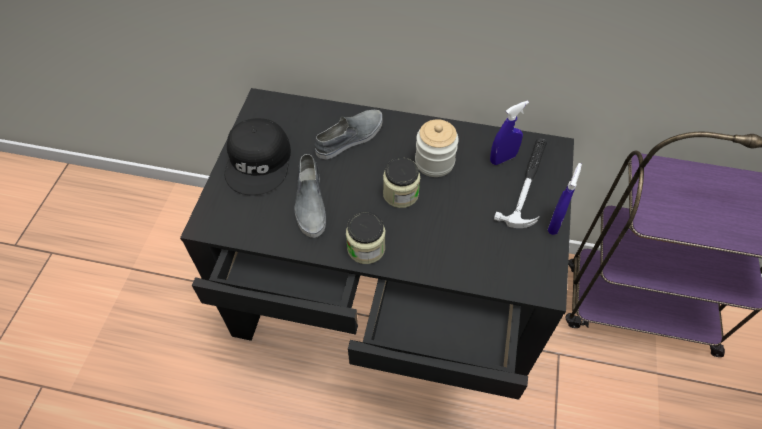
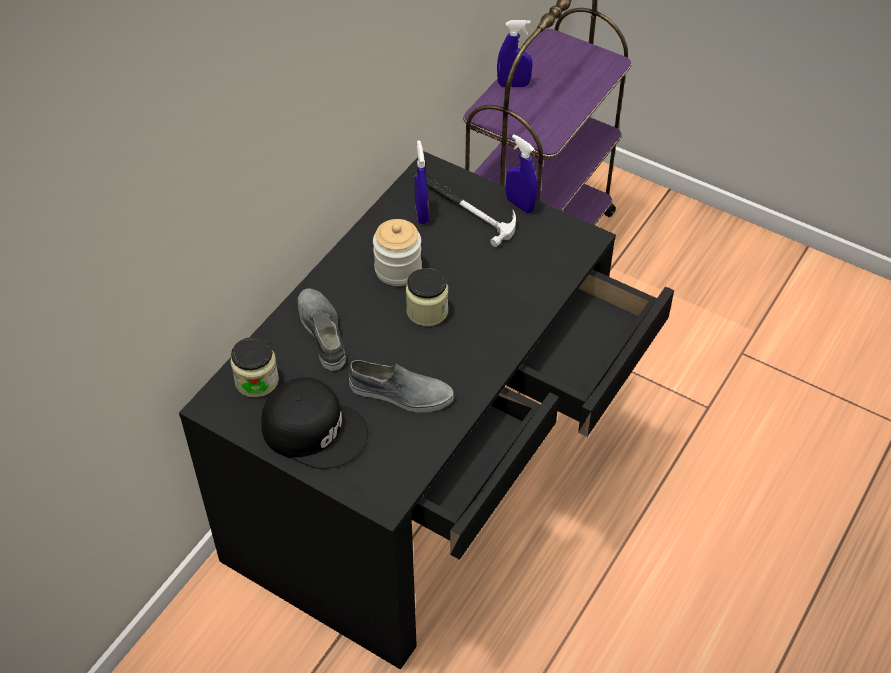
camera: 70 degrees left, 5 degrees down
jar [346,212,386,264] -> jar moved to [230,337,279,398]
none -> blue spray bottle [497,20,533,87]

